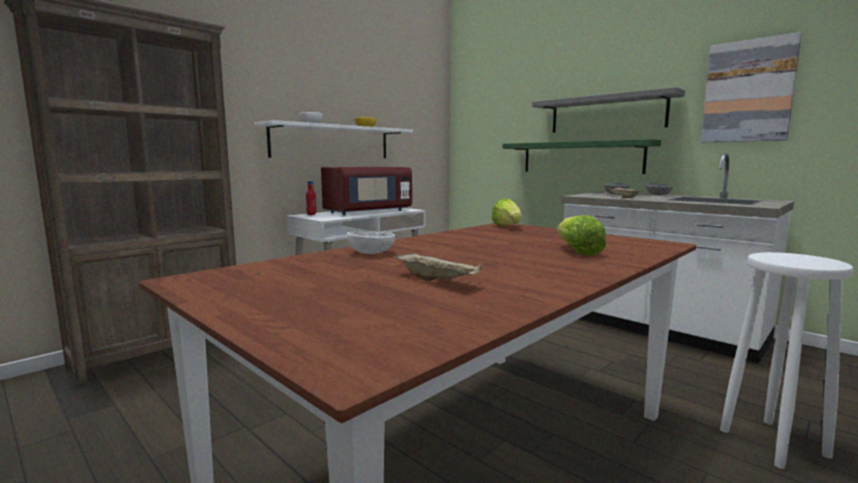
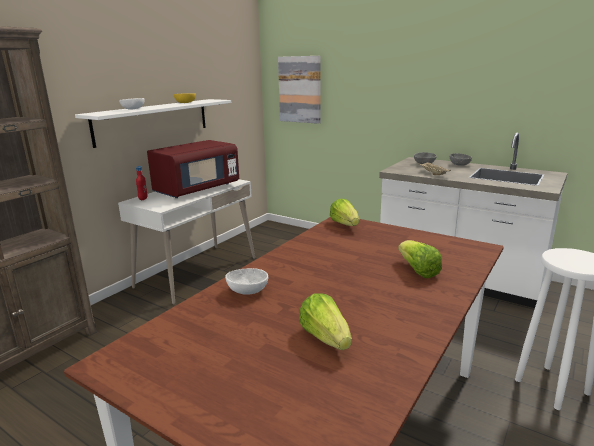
camera: 10 degrees left, 10 degrees up
beige tray [395,252,482,281] -> lettuce [299,293,352,350]
green shelf [502,139,661,174] -> none
grey shelf [532,87,685,133] -> none
picture [701,32,802,142] -> picture moved to [278,56,321,124]

